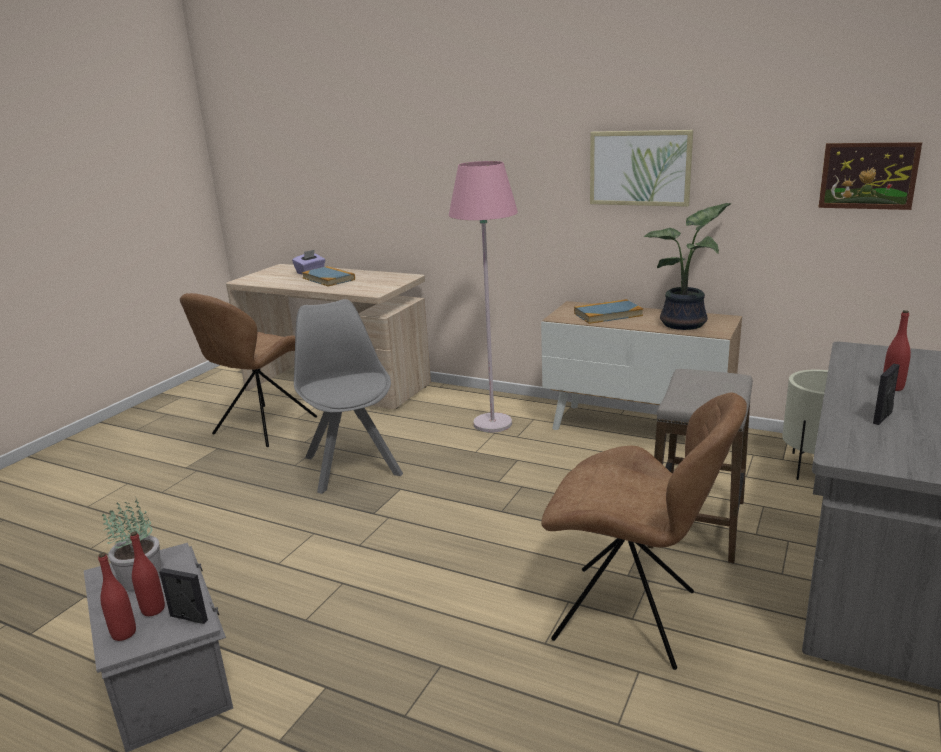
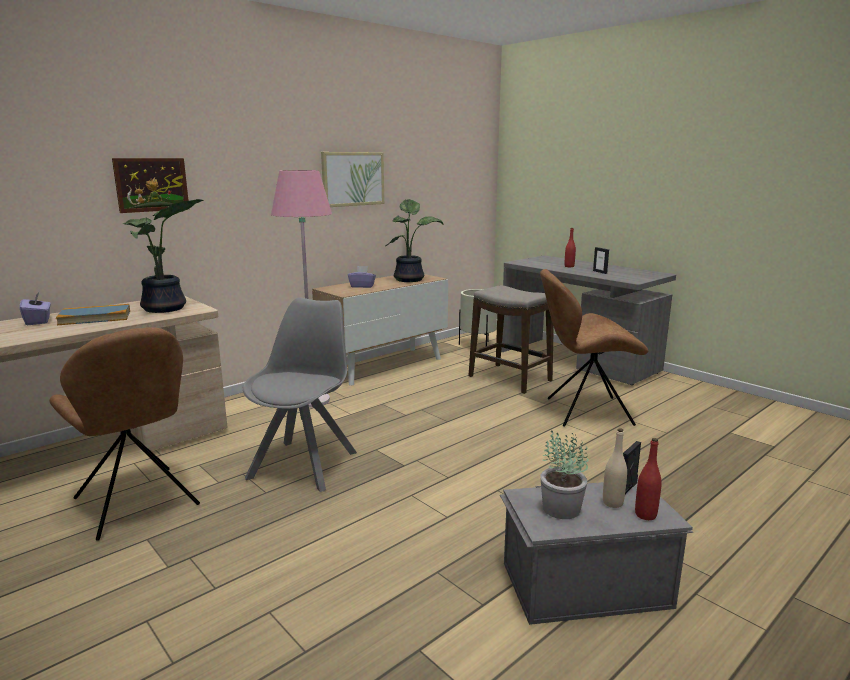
camera: 70 degrees left, 5 degrees down
red bottle [130,531,165,616] -> beige bottle [603,428,627,508]
grey chair [294,299,403,494] -> grey chair turned 105 degrees clockwise [243,298,357,492]
brown chair [541,393,747,670] -> brown chair turned 135 degrees counterclockwise [540,269,648,427]
book [574,299,643,324] -> purple tissue box [348,266,376,288]
picture [818,142,922,210] -> picture moved to [112,158,189,213]
none -> potted plant [123,199,204,313]

